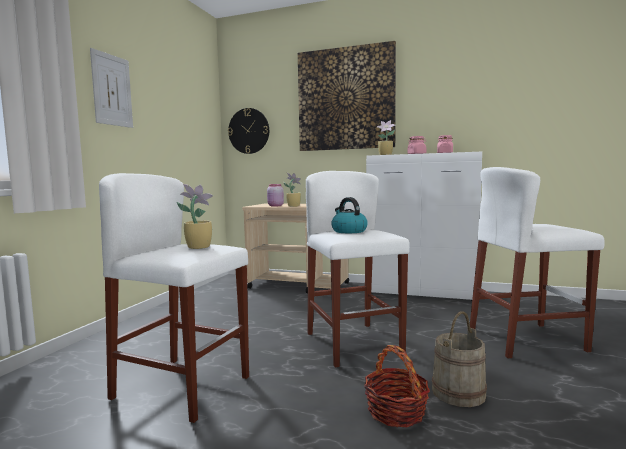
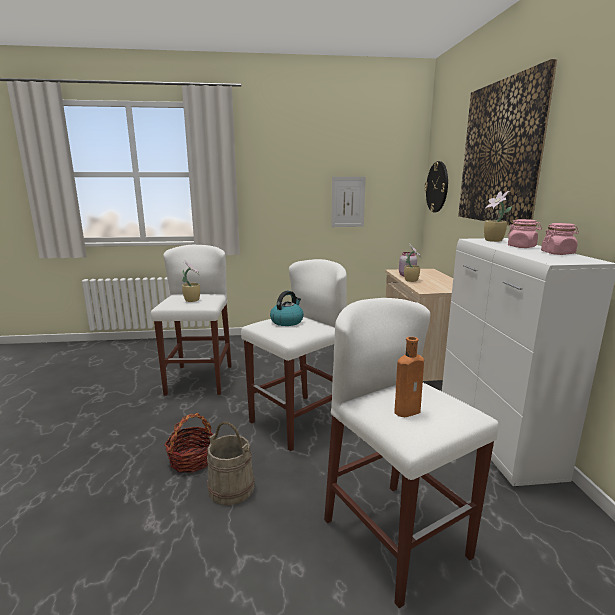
camera: 65 degrees right, 10 degrees up
picture [90,48,133,128] -> picture moved to [331,177,366,227]
none -> orange bottle [394,337,424,417]

